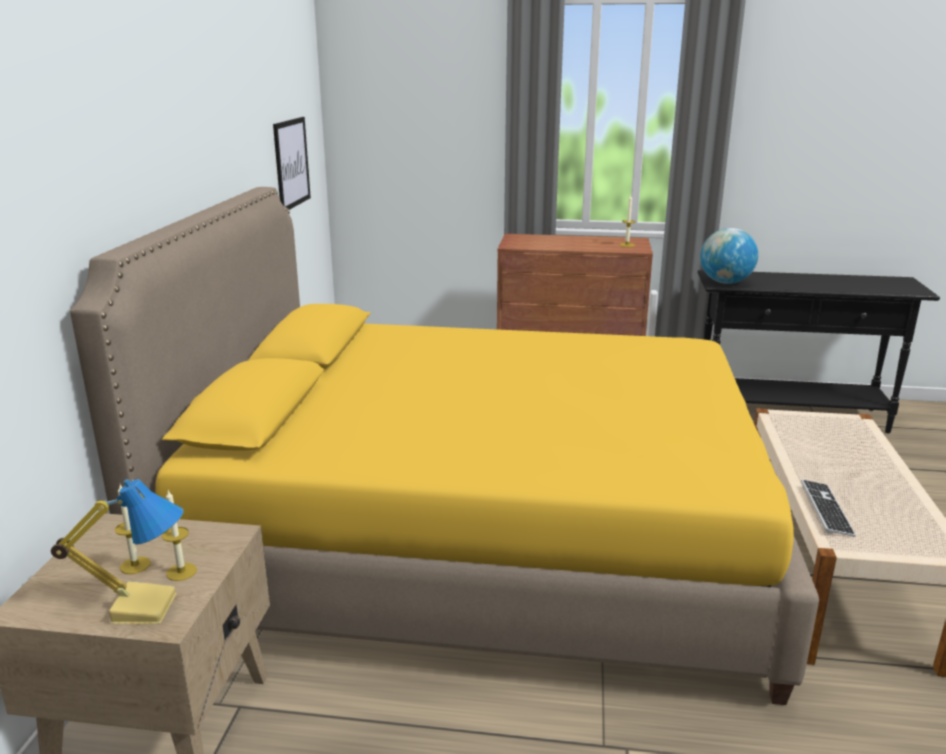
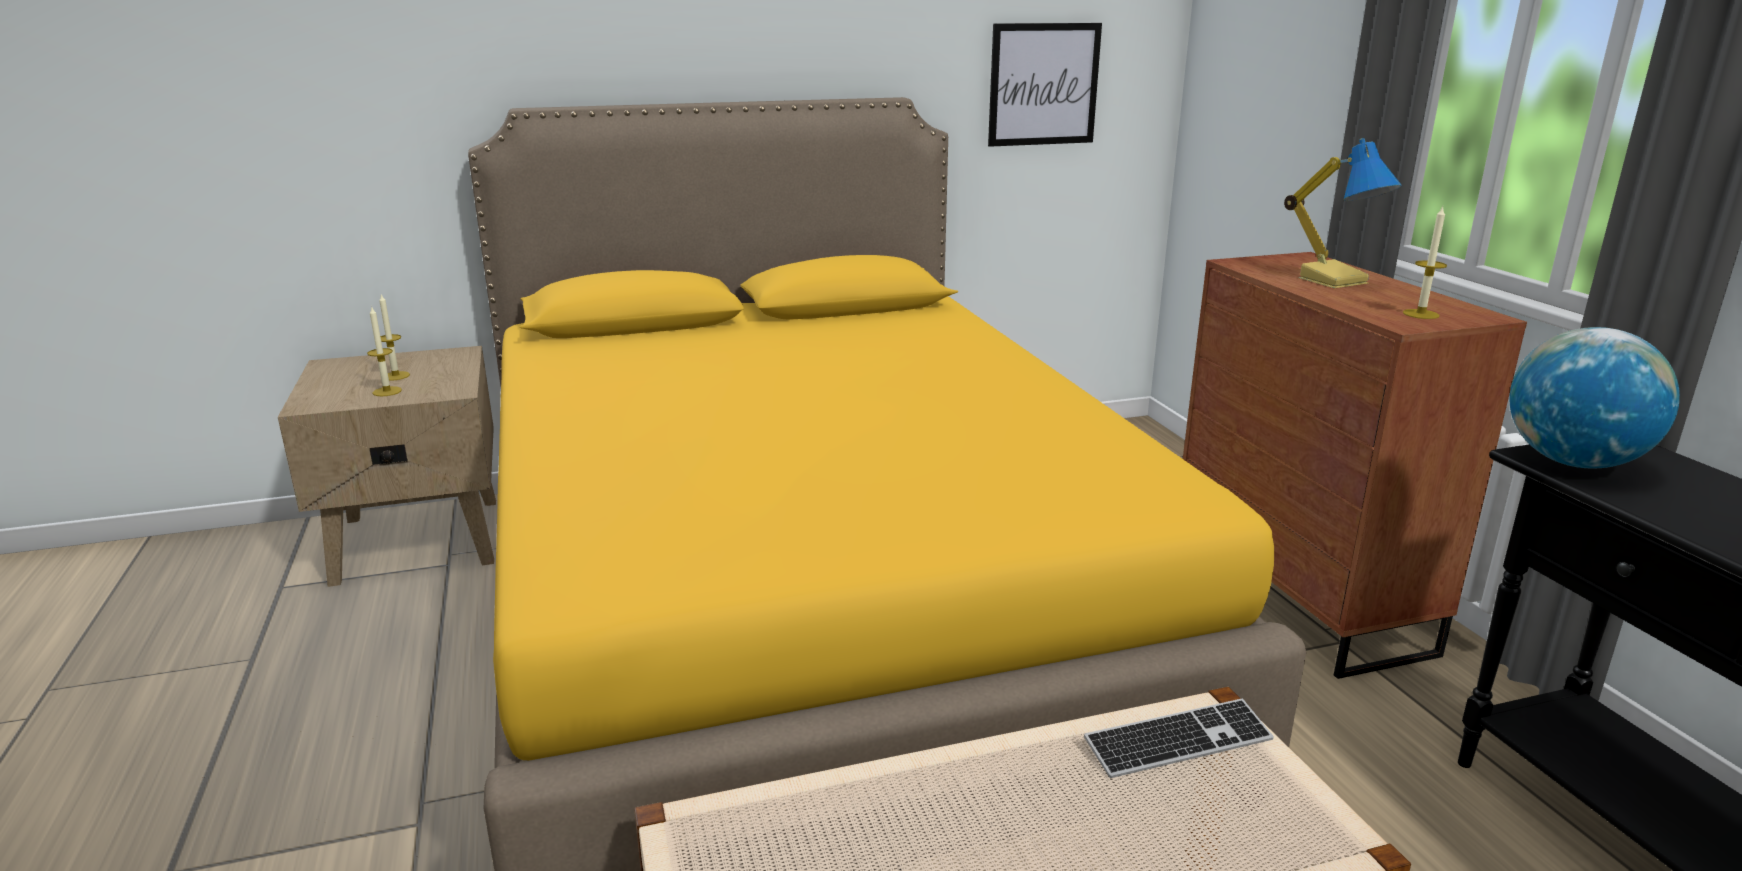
camera: 65 degrees right, 0 degrees up
table lamp [51,479,184,624] -> table lamp moved to [1284,138,1402,288]
keyboard [801,479,856,537] -> keyboard moved to [1084,699,1274,778]

